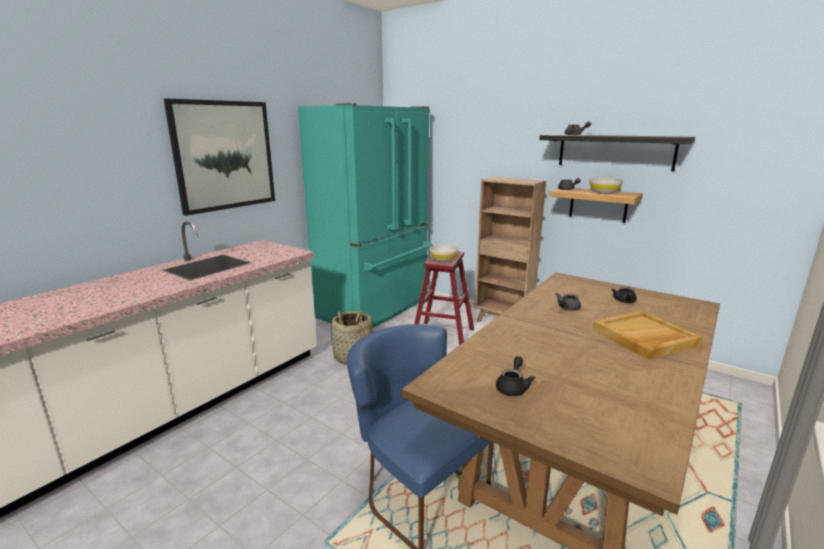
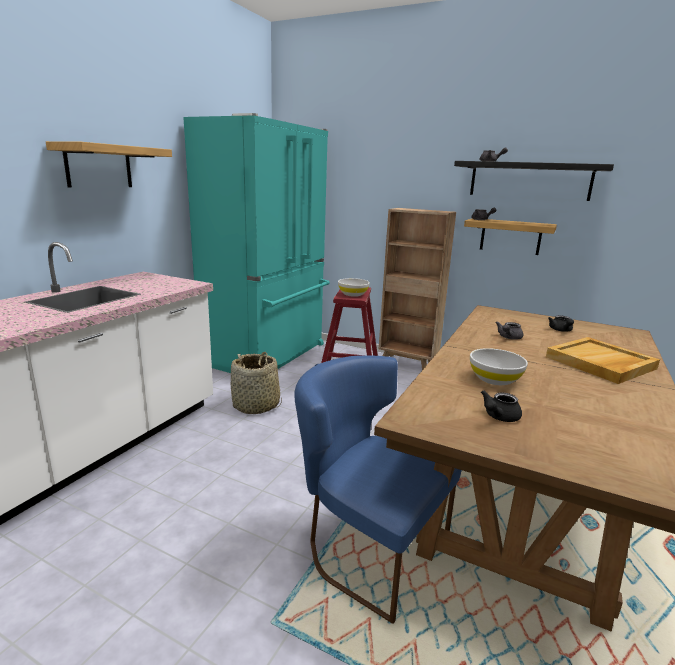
camera: 10 degrees left, 0 degrees up
picture [164,99,275,216] -> shelf [46,141,172,188]
black teapot [496,356,535,396] -> black teapot turned 150 degrees counterclockwise [481,390,522,422]
white bowl [590,178,623,194] -> white bowl moved to [470,348,528,385]

